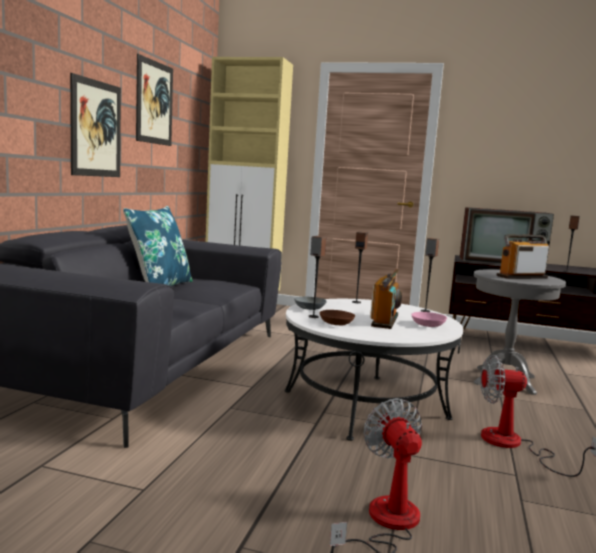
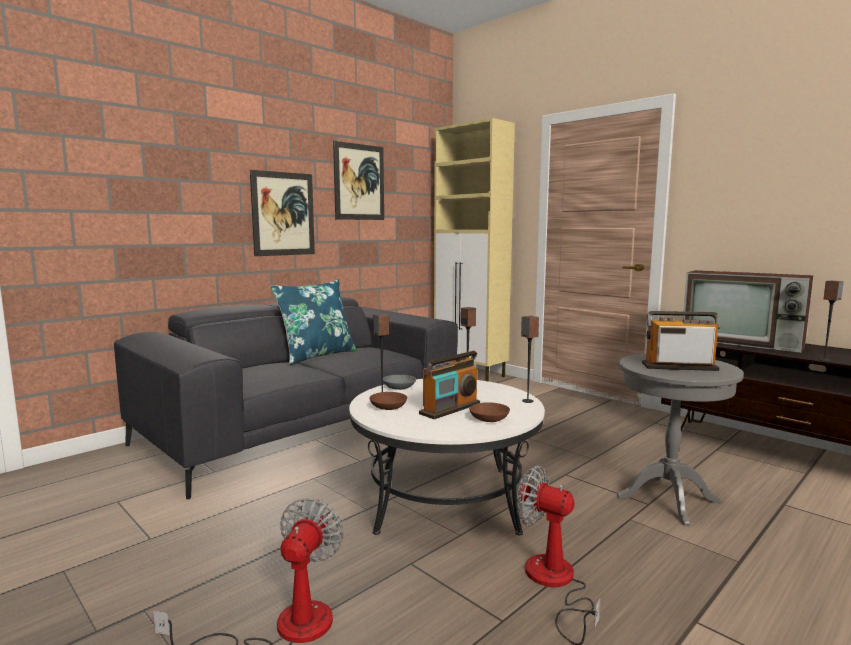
camera: 30 degrees right, 0 degrees up
pink bowl [411,312,447,327] -> brown bowl [469,402,510,422]

